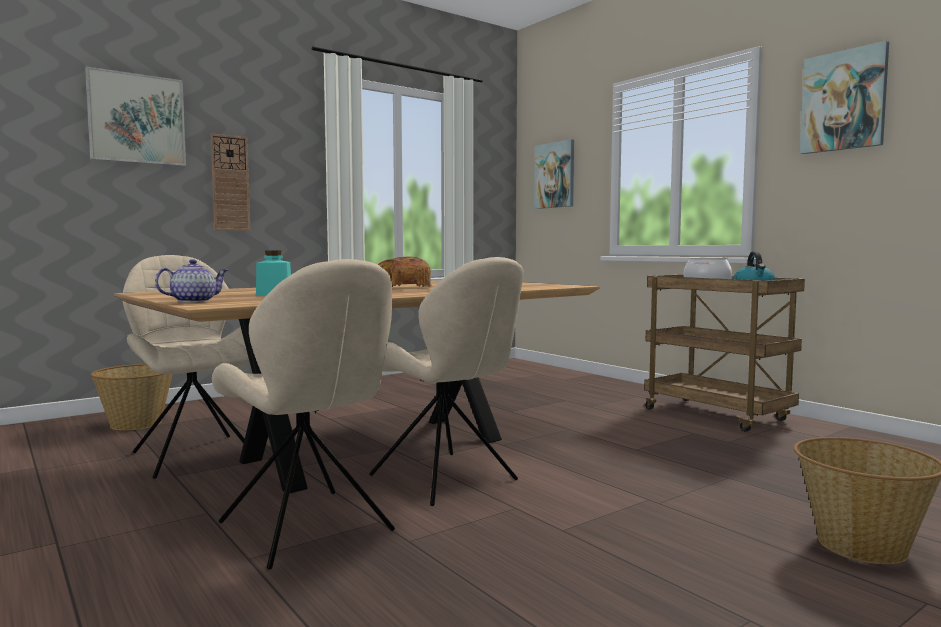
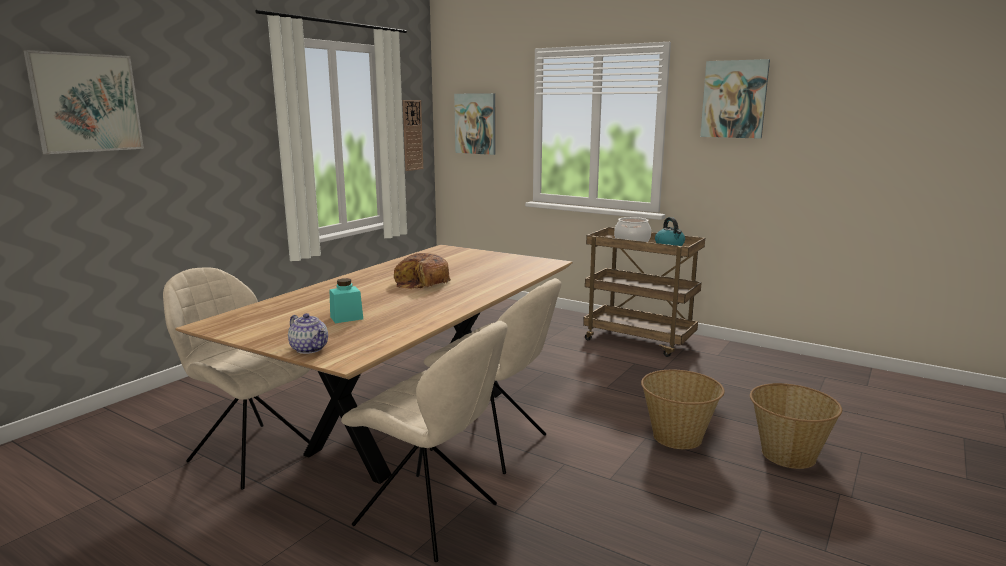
camera: 20 degrees left, 10 degrees up
basket [90,364,173,431] -> basket moved to [641,370,725,449]
teapot [155,259,229,303] -> teapot turned 105 degrees clockwise [288,313,328,354]
wall clock [211,133,250,231] -> wall clock moved to [403,100,423,171]

